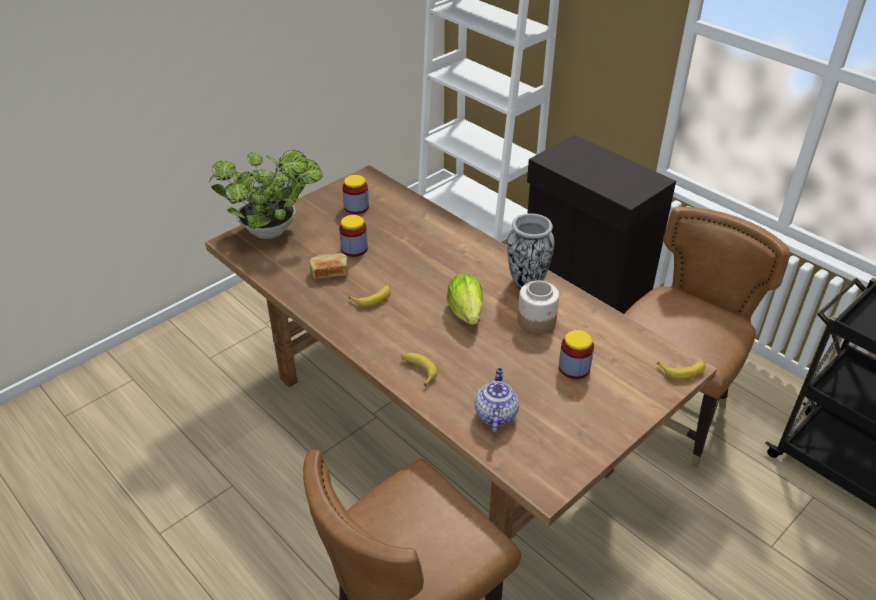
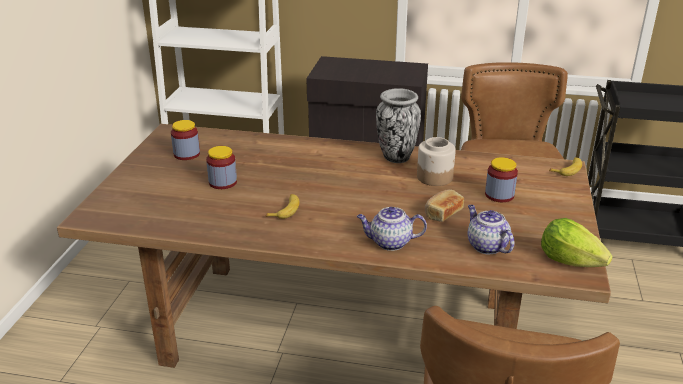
camera: 35 degrees left, 10 degrees down
potted plant [209,150,323,239] -> none
bread [309,253,348,279] -> bread moved to [425,189,464,222]
banana [402,353,438,387] -> teapot [357,207,427,251]
lettuce [447,273,483,325] -> lettuce moved to [541,218,613,267]

